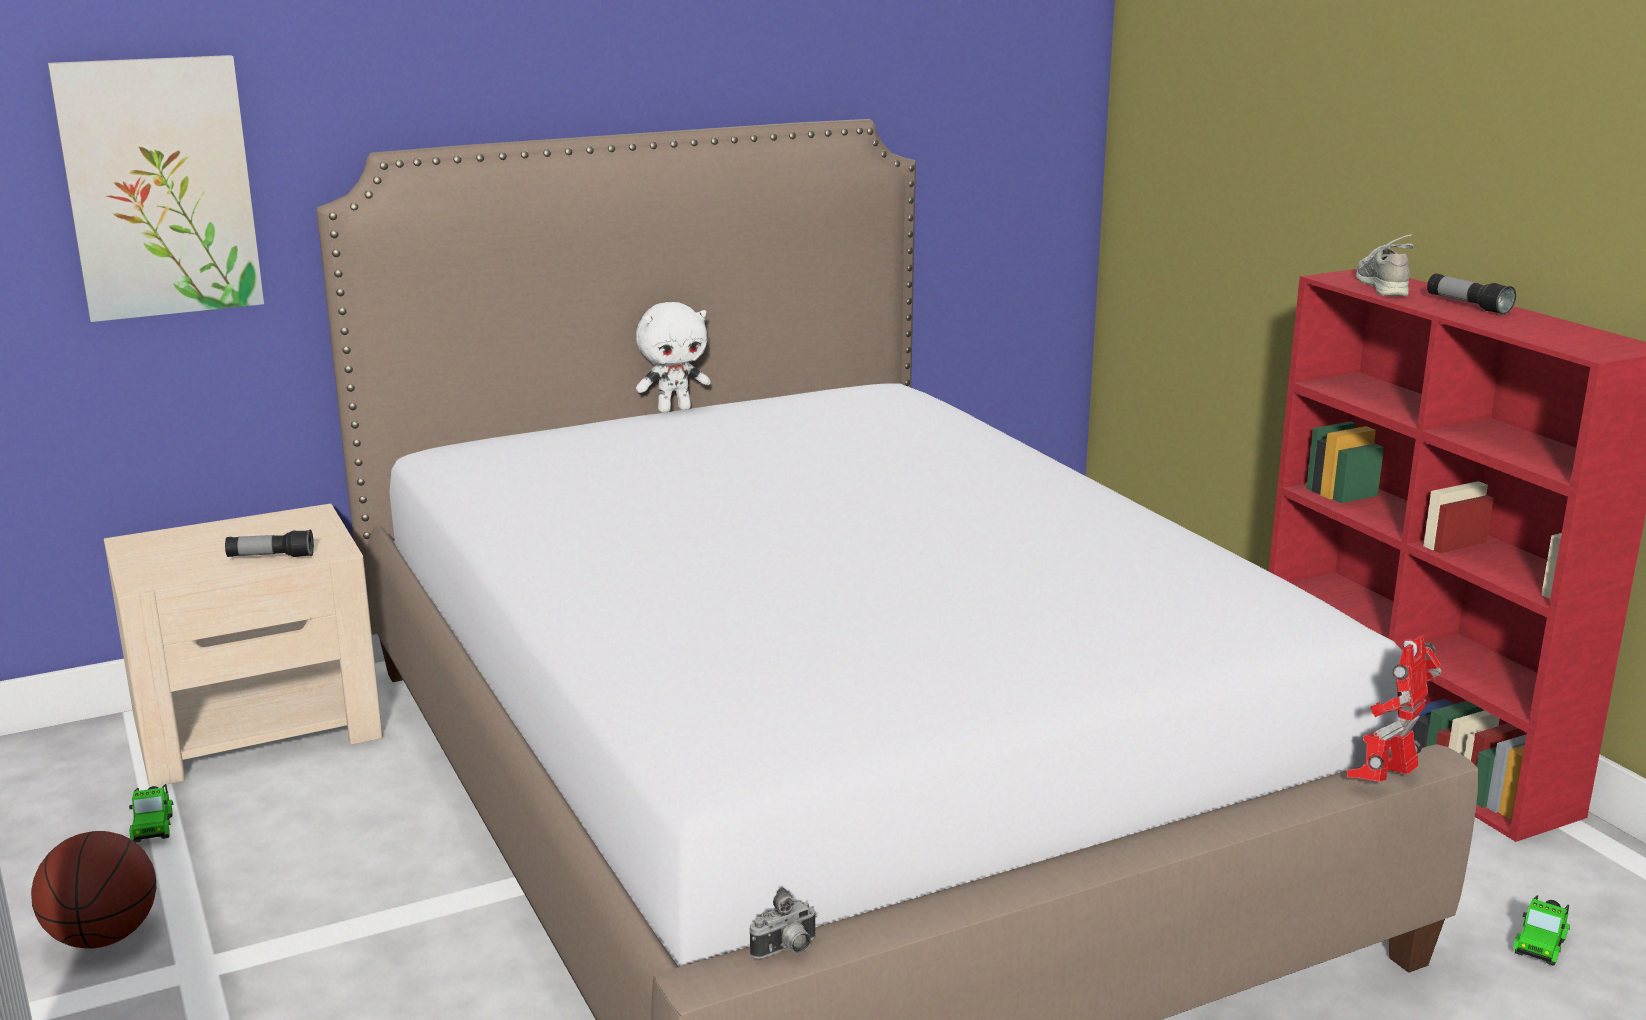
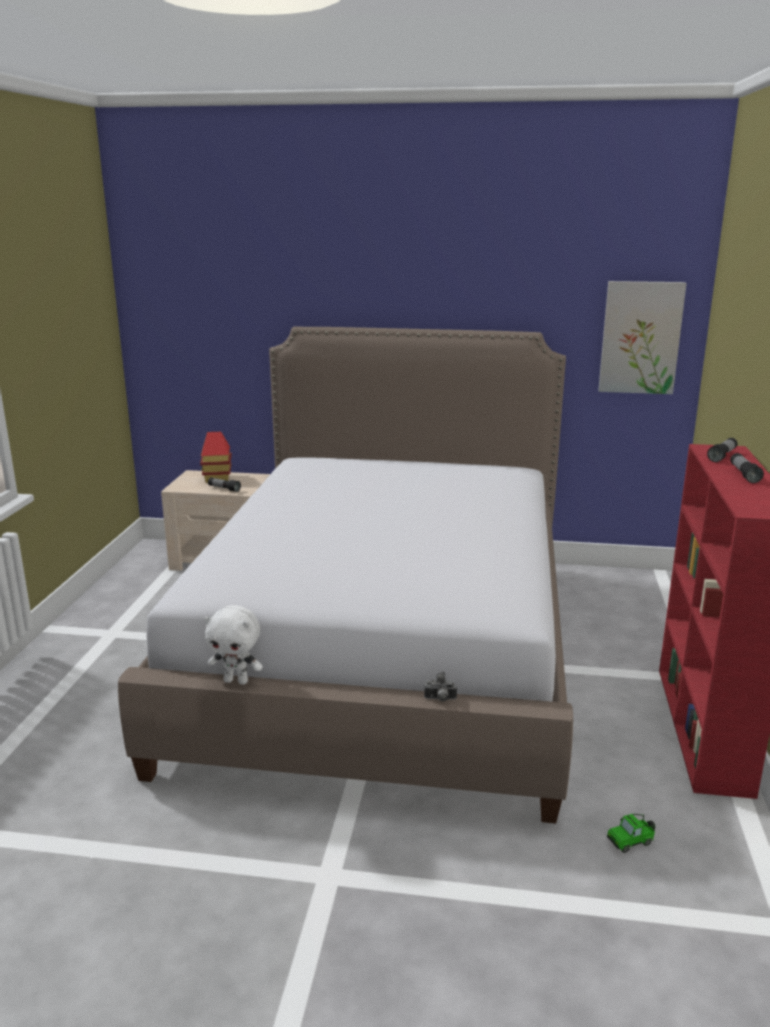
camera: 35 degrees right, 0 degrees up
basketball [31,831,156,949] -> none
picture [48,55,264,322] -> picture moved to [598,281,687,394]
toy car [129,784,174,842] -> none
white plush toy [636,302,711,413] -> white plush toy moved to [204,605,263,685]
camera [750,887,817,959] -> camera moved to [424,672,457,702]
toy robot [1347,635,1442,782] -> none
grey shoe [1356,234,1413,296] -> flashlight [707,438,738,462]
none -> toy house [200,432,232,483]

